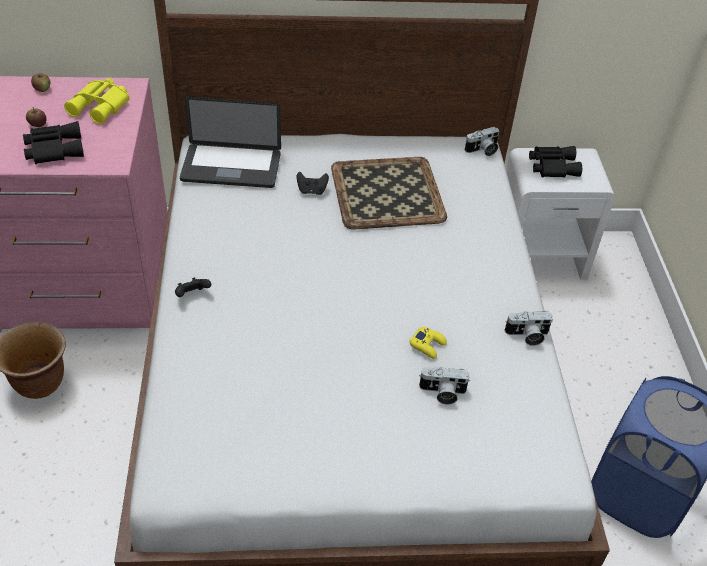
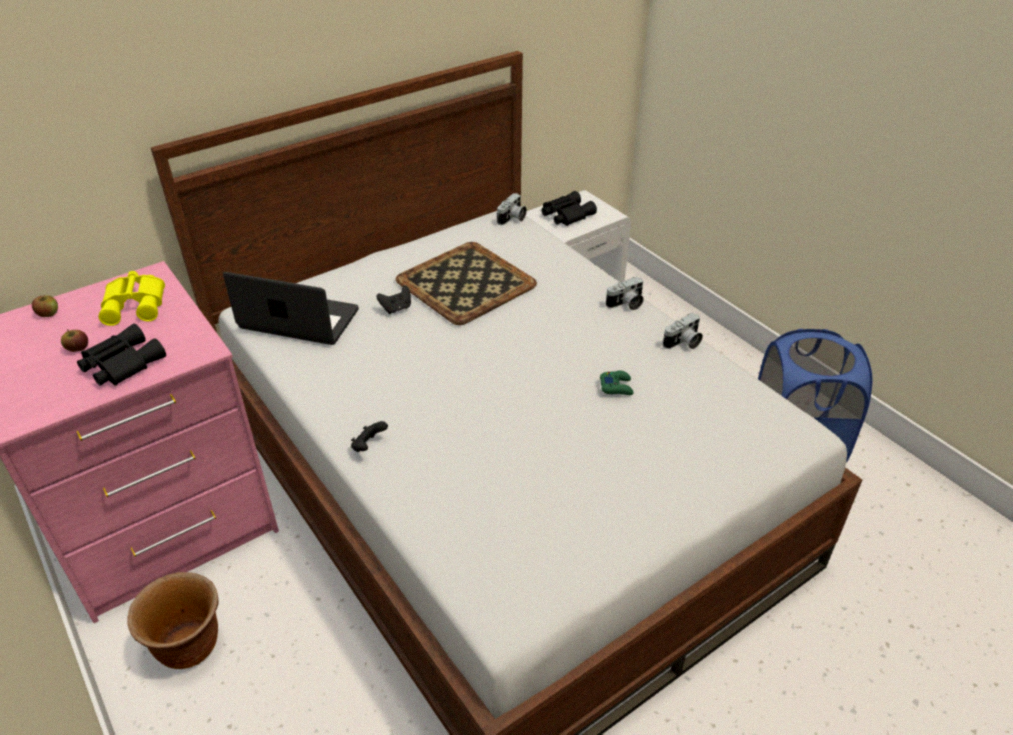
camera: 30 degrees left, 5 degrees down
laptop [180,97,281,188] -> laptop turned 135 degrees counterclockwise [223,272,359,345]
yellow game controller [409,327,447,359] -> green game controller [600,371,633,395]
camera [419,367,469,404] -> camera moved to [606,277,644,310]

